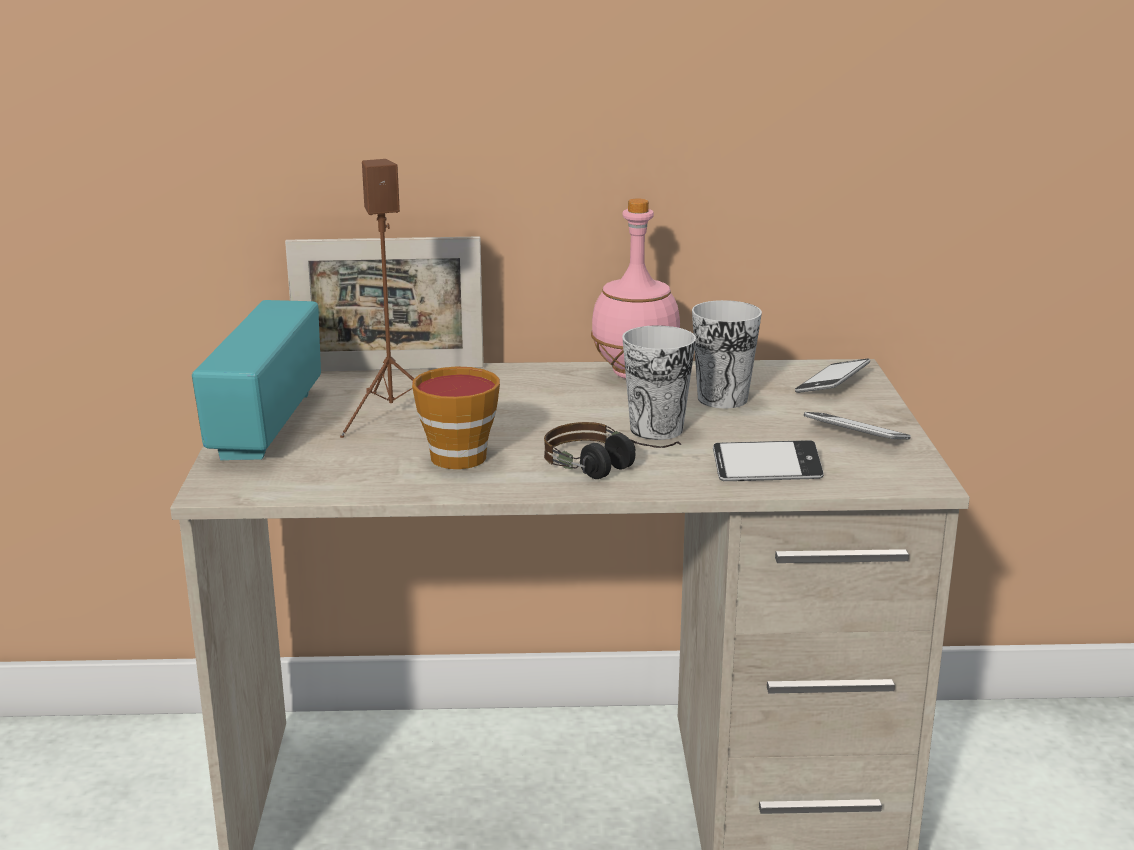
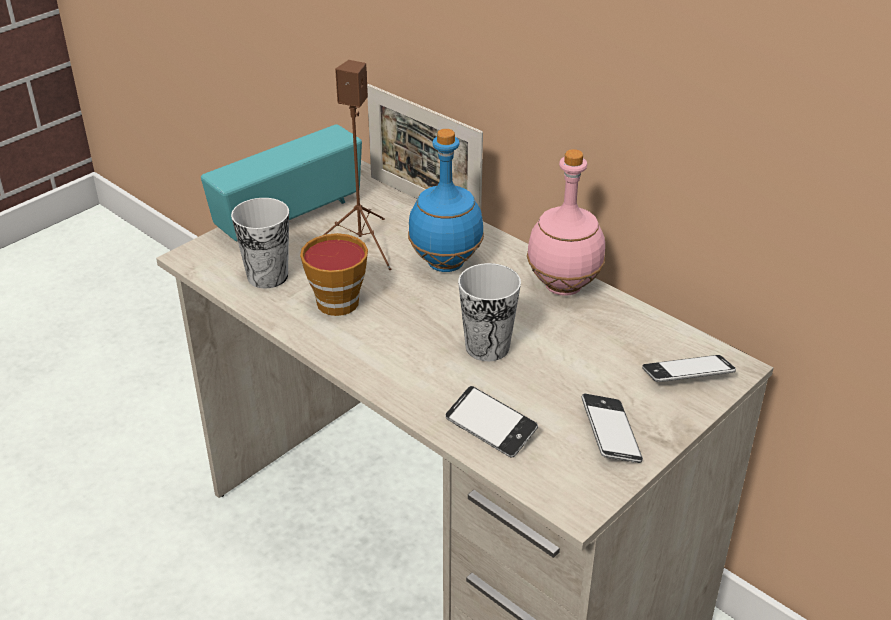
camera: 45 degrees right, 15 degrees up
headphones [544,422,681,479] -> none
cup [692,300,762,408] -> cup moved to [231,198,289,288]
none -> blue bottle [408,129,484,272]

